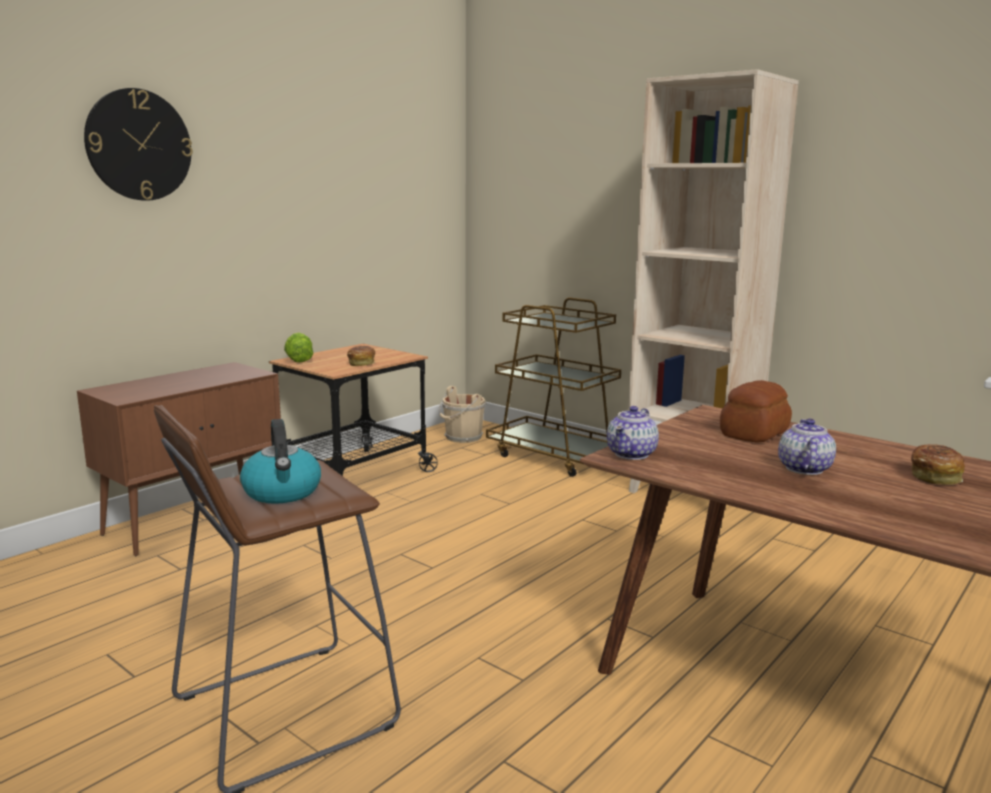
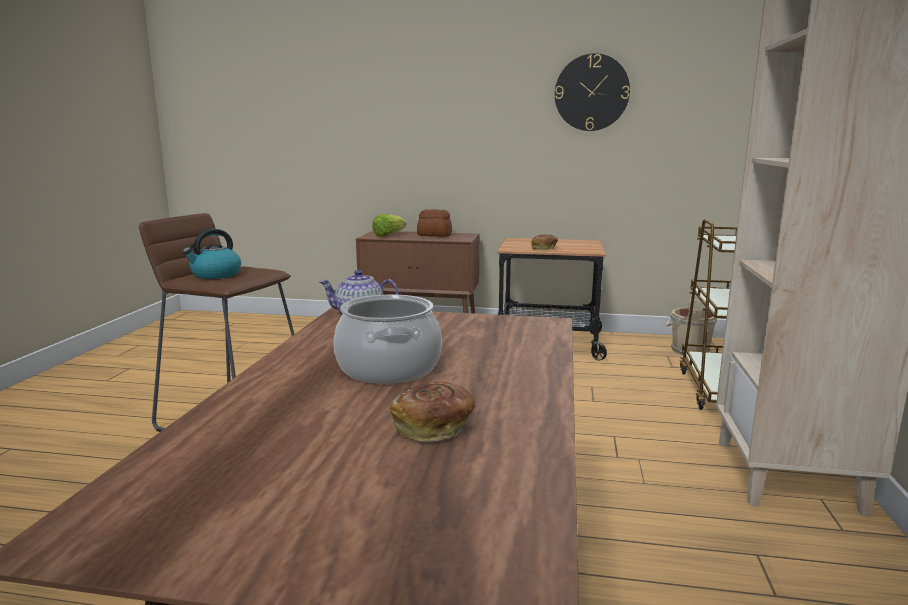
camera: 60 degrees right, 0 degrees up
wall clock [84,88,193,201] -> wall clock moved to [555,53,630,131]
lettuce [284,332,314,363] -> lettuce moved to [372,214,406,237]
bread [720,380,792,442] -> bread moved to [417,209,452,237]
teapot [778,419,836,475] -> cooking pot [333,294,442,384]

